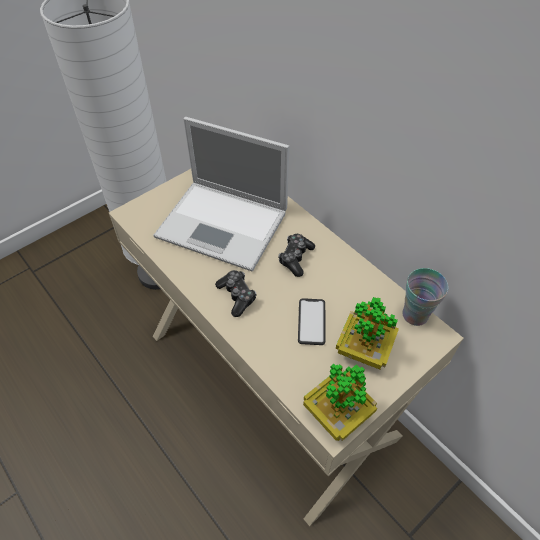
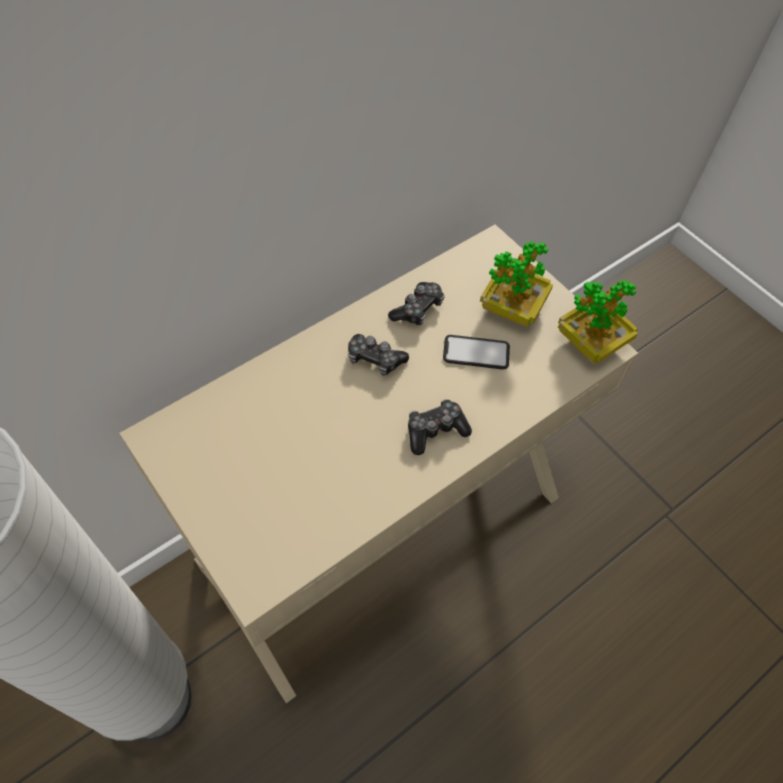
camera: 90 degrees left, 5 degrees up
laptop [153,117,290,271] -> none
cup [402,268,448,326] -> none
none -> game controller [388,282,445,325]

